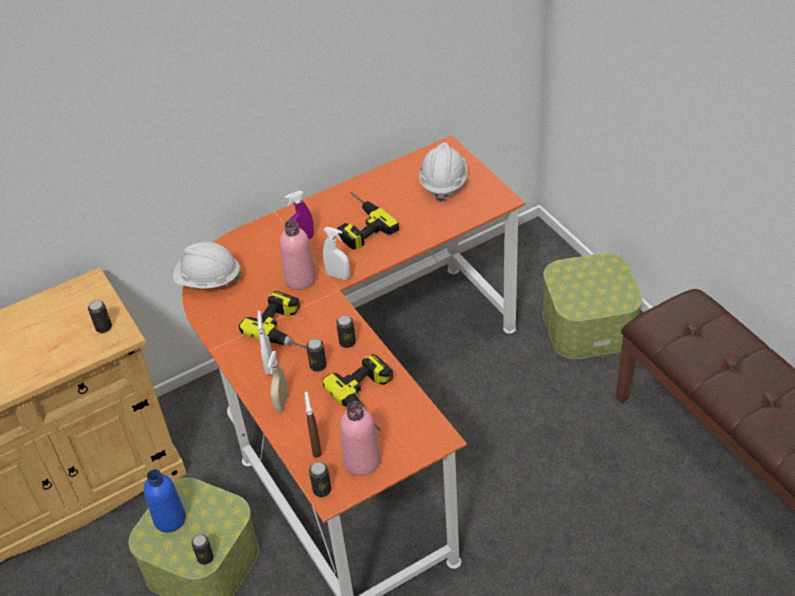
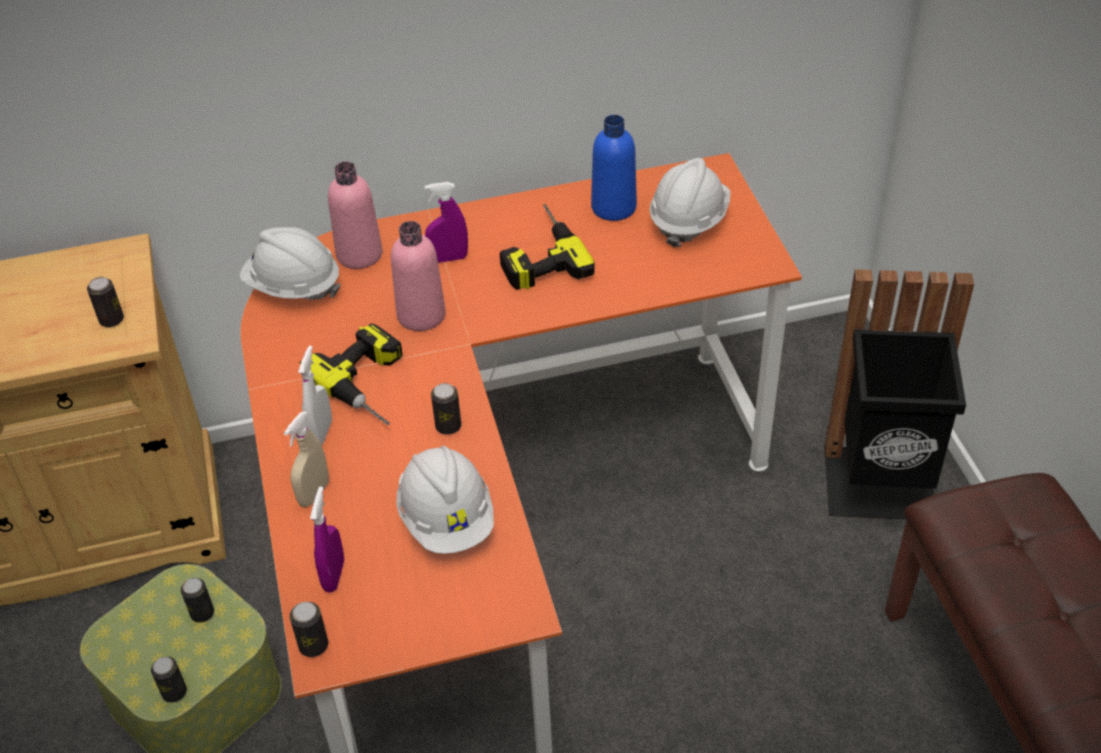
camera: 15 degrees right, 0 degrees up
blue bottle [144,469,186,533] -> blue bottle moved to [591,115,637,221]
brown spray bottle [305,391,322,457] -> purple spray bottle [310,486,344,593]
can [306,339,327,372] -> can moved to [181,578,214,623]
white spray bottle [323,227,350,280] -> none
power drill [323,354,393,430] -> white hard hat [397,446,494,554]
pink bottle [340,401,381,476] -> pink bottle moved to [328,162,382,269]
storage box [543,253,642,359] -> black trash can [824,269,974,520]

